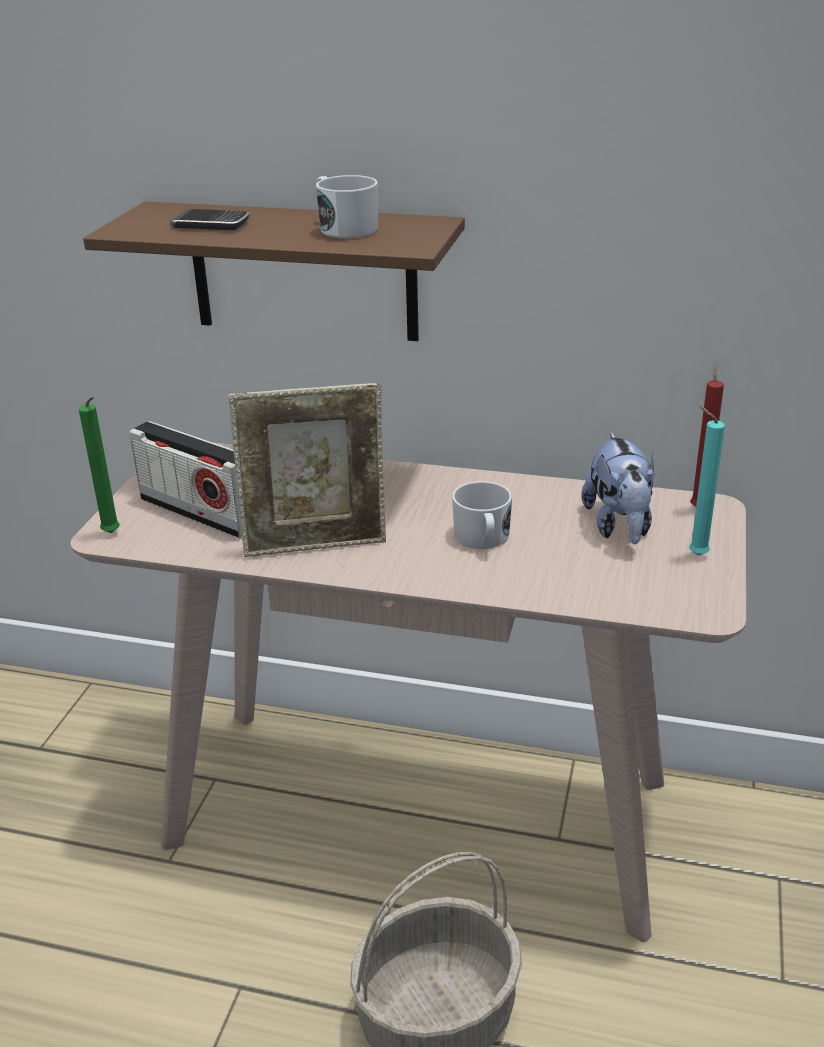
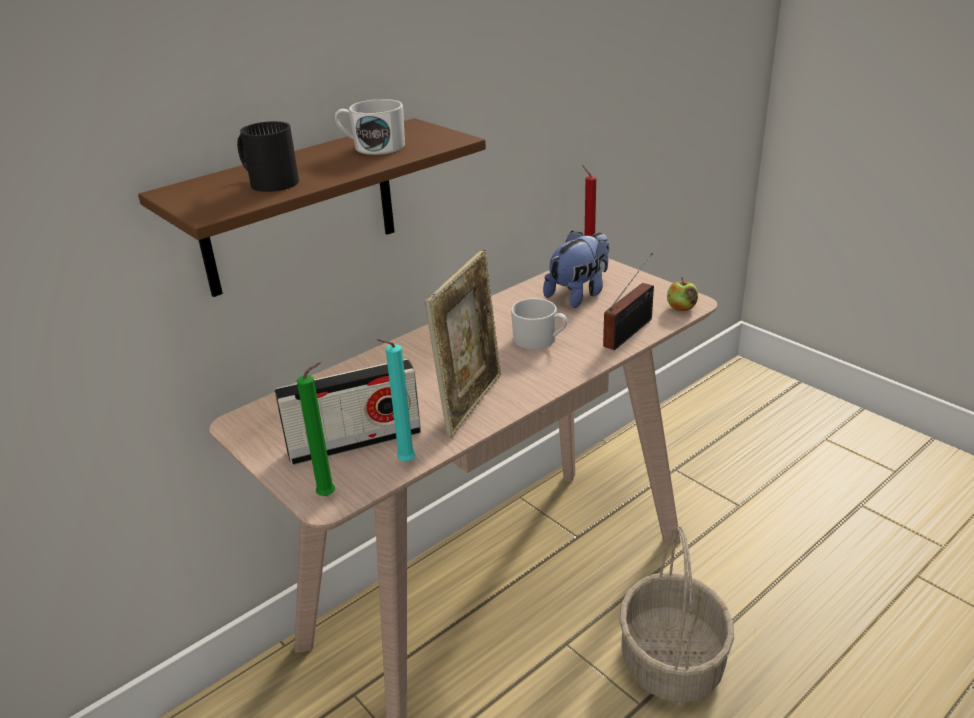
camera: 55 degrees left, 0 degrees up
phone [170,209,249,230] -> black mug [237,121,299,192]
plush toy [581,433,655,544] -> plush toy turned 75 degrees counterclockwise [543,231,609,308]
turquoise candle [689,406,725,556] -> turquoise candle moved to [377,339,415,462]
none -> radio [603,253,654,350]
none -> apple [667,278,698,311]

